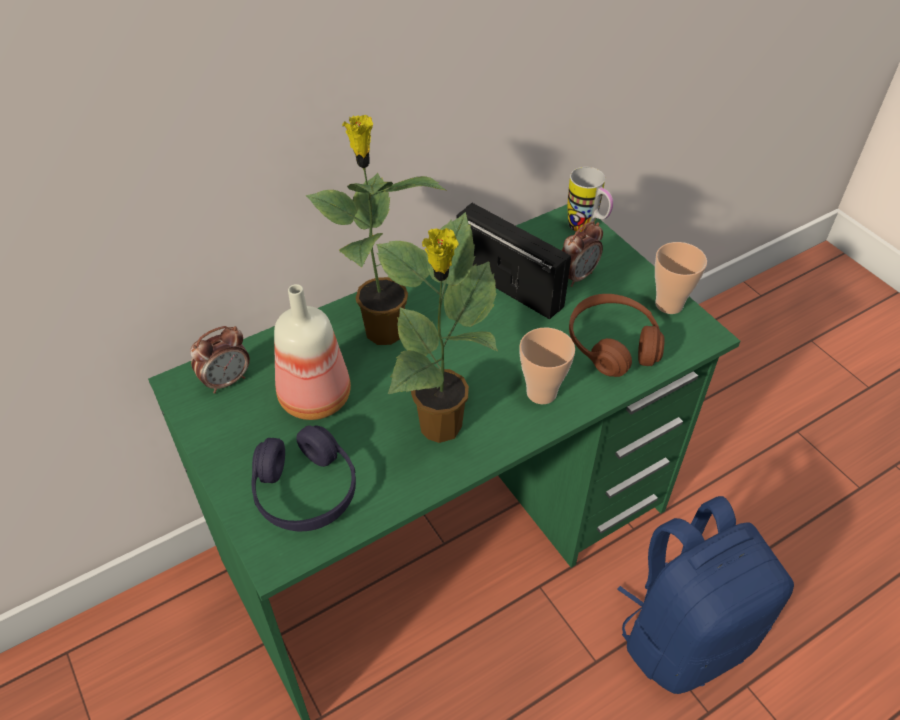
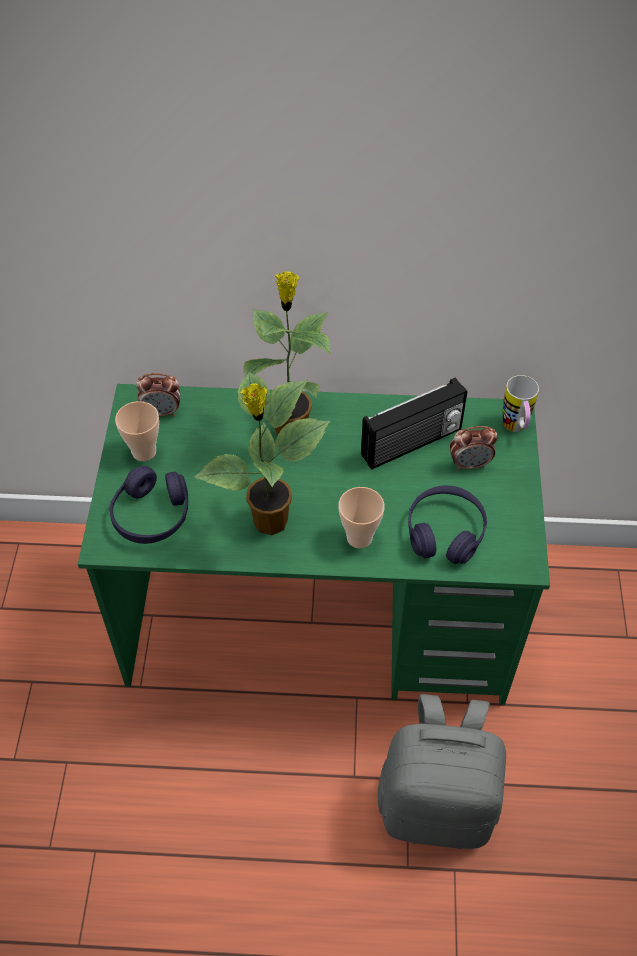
camera: 35 degrees right, 5 degrees up
bottle [274,284,351,420] -> none
radio [456,203,571,319] -> radio turned 75 degrees clockwise [361,378,467,470]
brown headphones [569,294,664,377] -> purple headphones [408,485,487,564]
blue backpack [617,496,794,694] -> grey backpack [378,694,506,849]
cup [655,242,707,314] -> cup moved to [115,401,159,461]

